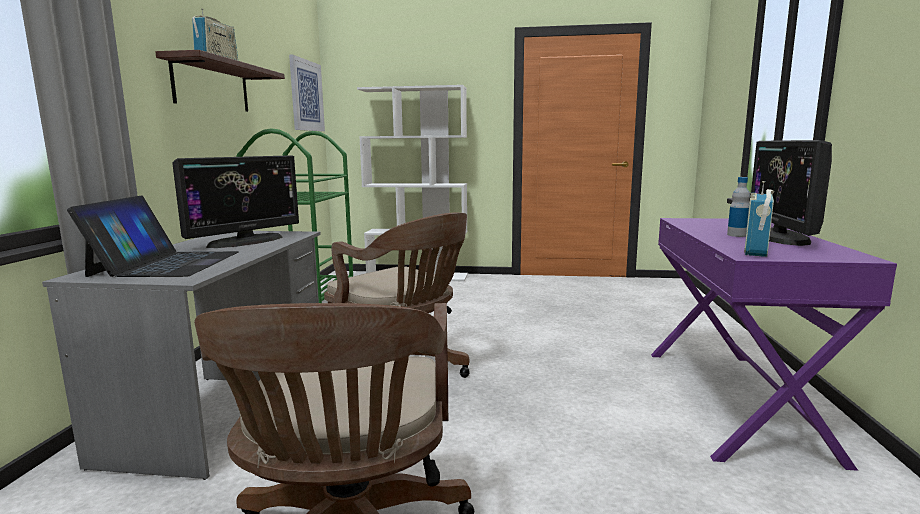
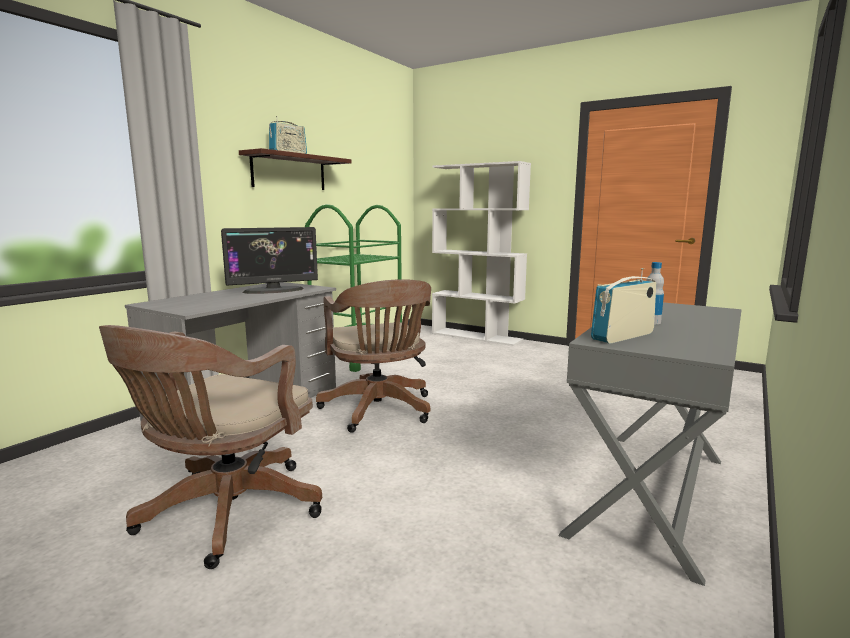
camera: 25 degrees right, 0 degrees up
laptop [67,195,239,277] -> none
picture [289,55,325,131] -> none
purple desk [651,218,897,471] -> grey desk [558,302,742,586]
monitor [751,140,832,246] -> none

